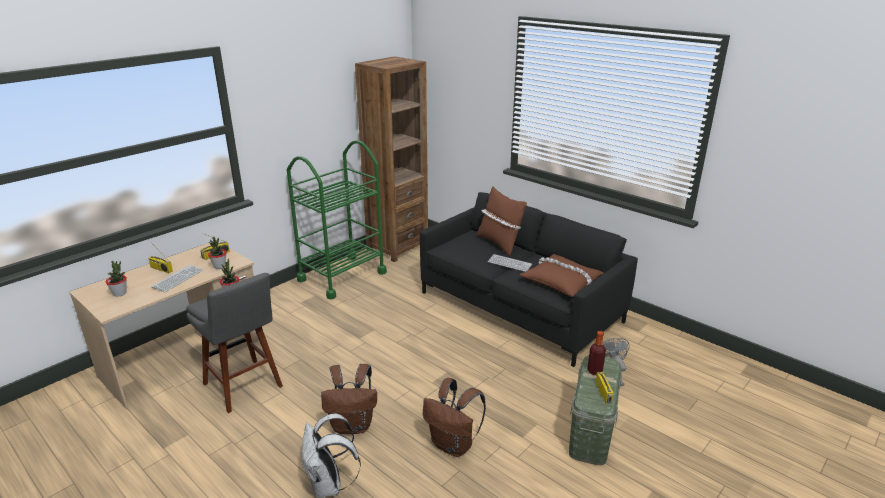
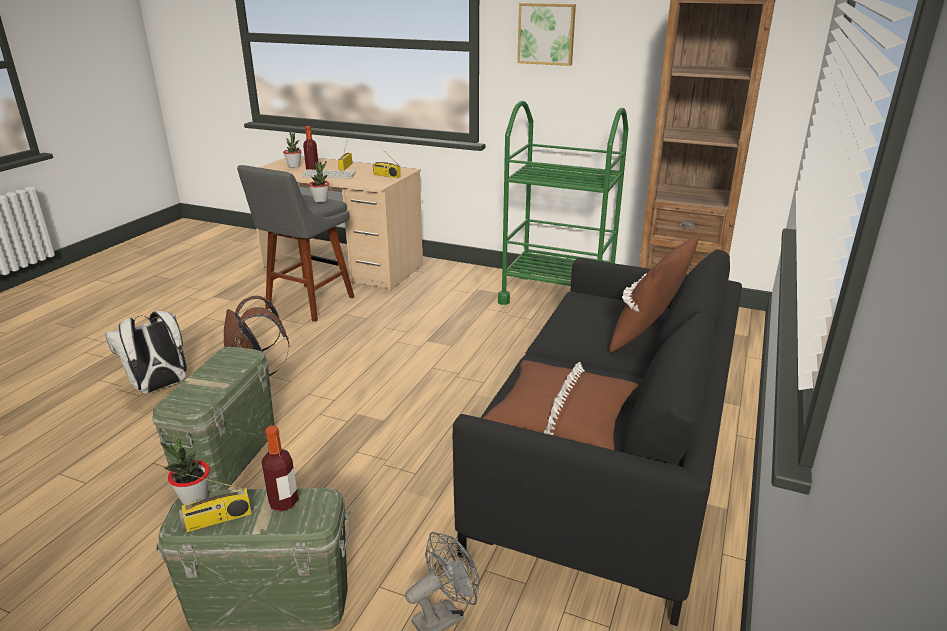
camera: 70 degrees right, 0 degrees up
potted plant [208,236,227,269] -> potted plant moved to [160,438,210,505]
brown backpack [423,378,486,457] -> green storage box [152,347,275,490]
keyboard [488,254,532,272] -> none
none -> bottle [303,126,318,170]
none -> picture [517,3,576,66]

